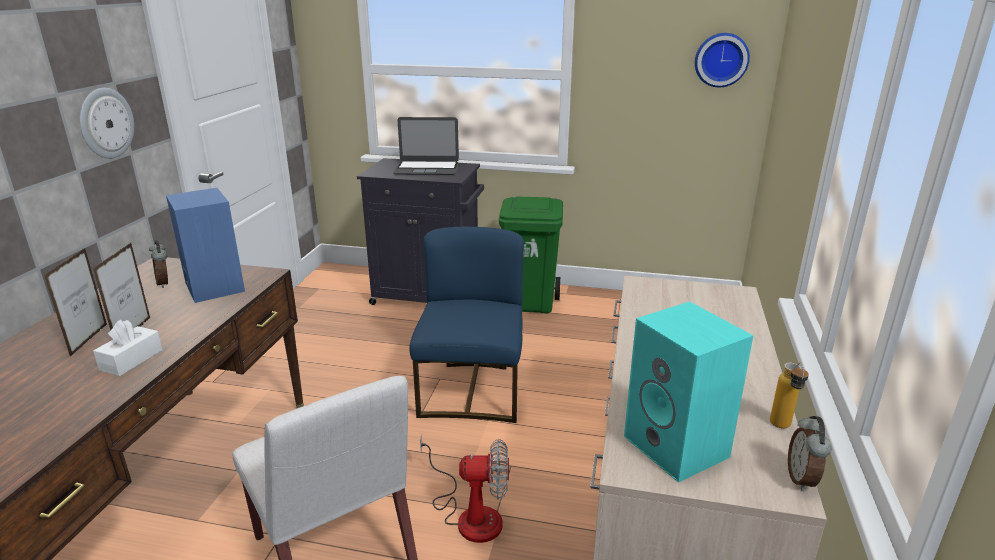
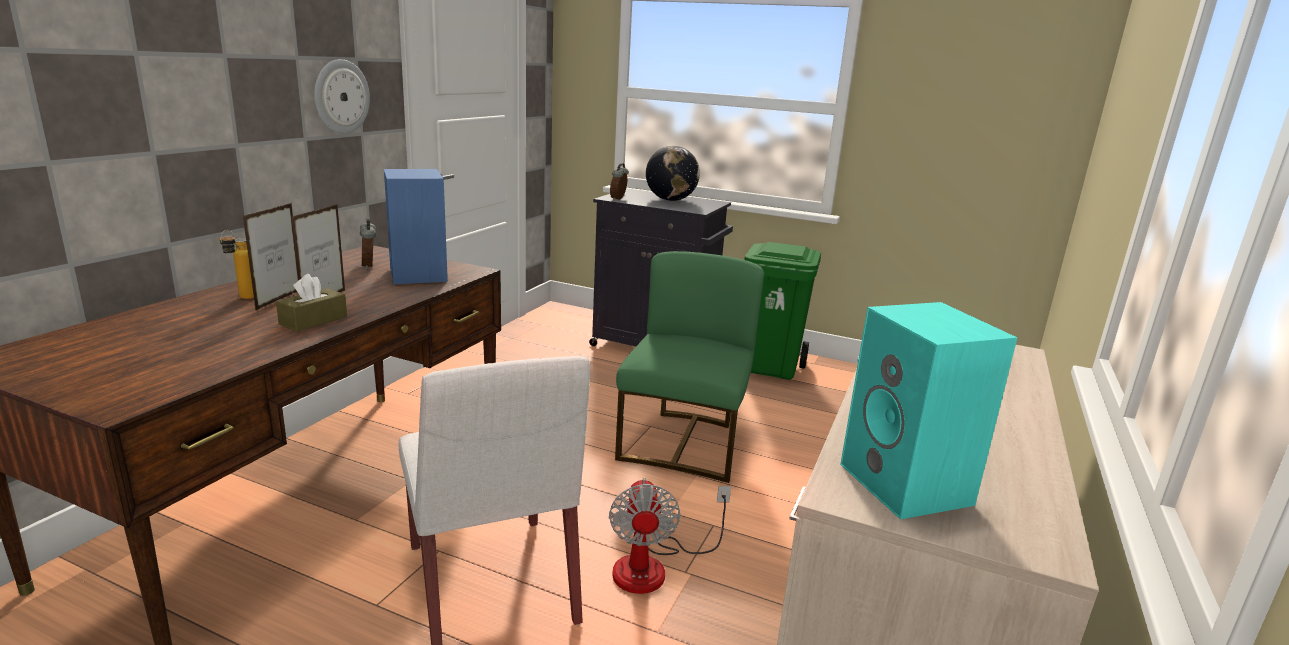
camera: 10 degrees right, 5 degrees down
white tissue box [93,320,163,376] -> brown tissue box [276,274,347,332]
laptop [393,117,459,175] -> globe [646,146,700,201]
blue chair [409,227,524,423] -> green chair [615,251,764,483]
fan [420,434,509,543] -> fan turned 75 degrees clockwise [609,478,731,594]
wall clock [695,33,750,87] -> none
bottle [770,362,809,428] -> bottle moved to [220,230,254,299]
alarm clock [788,416,832,491] -> alarm clock moved to [610,163,629,200]

